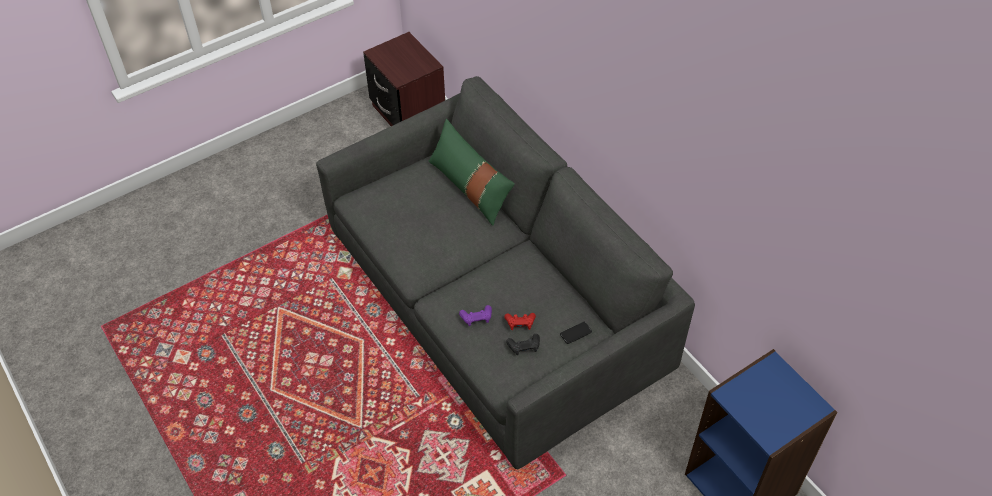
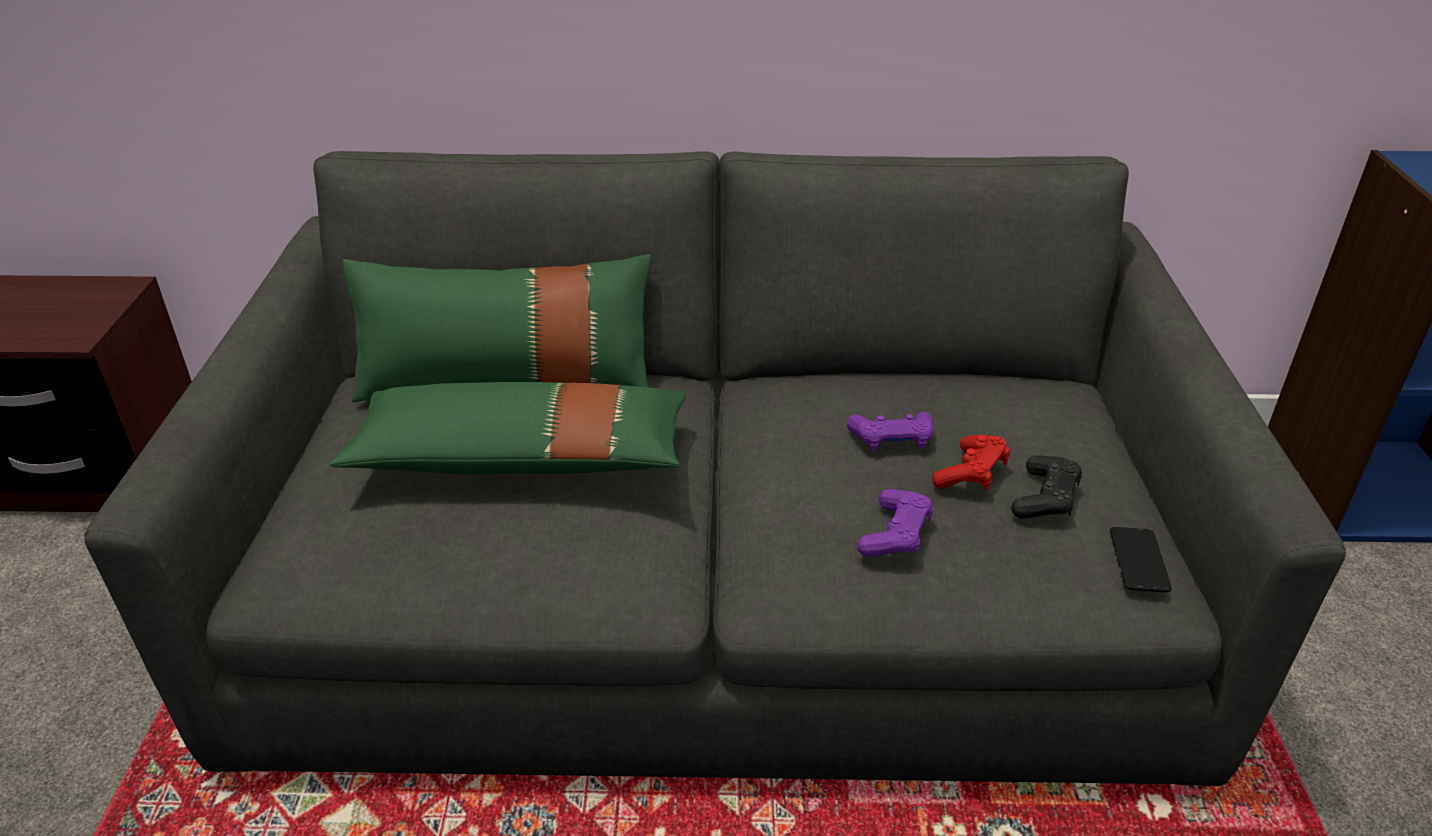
camera: 55 degrees left, 15 degrees down
phone [560,322,592,344] -> phone moved to [1110,527,1172,592]
none -> green pillow [330,382,687,474]
none -> purple game controller [847,412,934,451]

